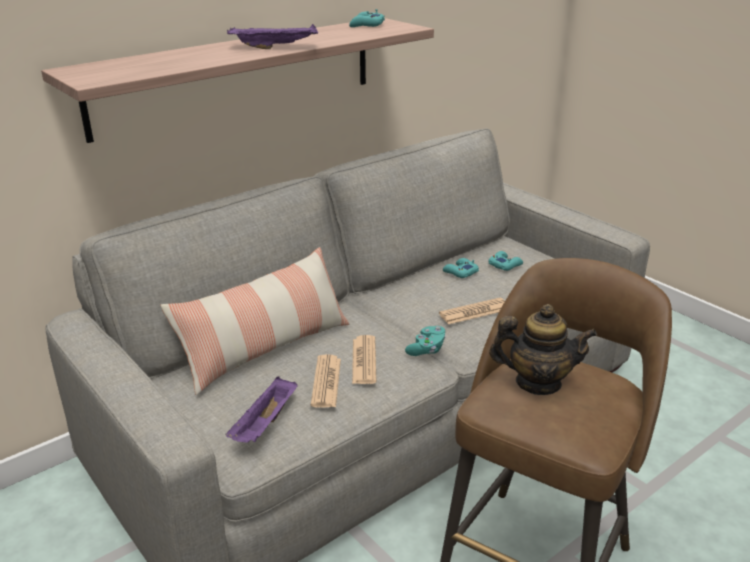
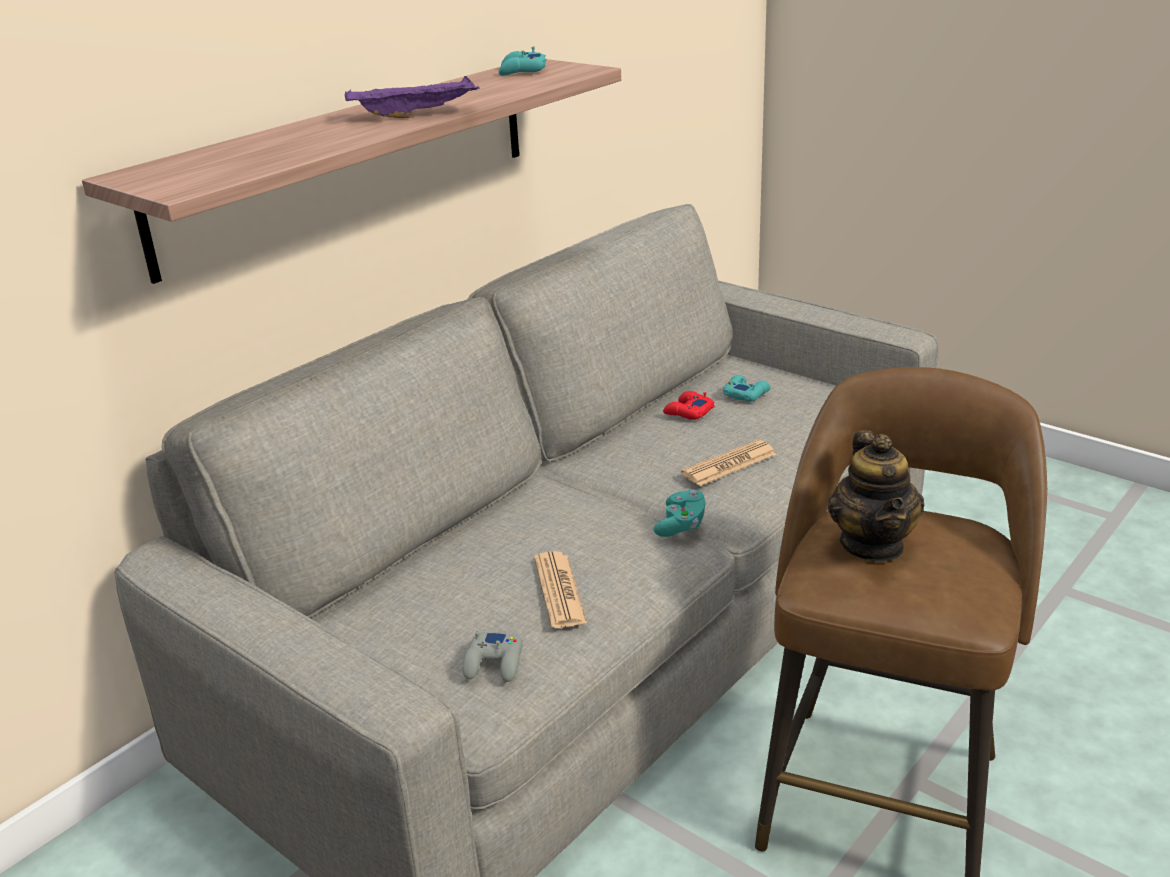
camera: 10 degrees left, 0 degrees up
pillow [160,247,349,395] -> none
purple tray [226,377,298,443] -> grey game controller [462,631,523,682]
newspaper [352,335,376,384] -> none
turquoise game controller [443,258,479,278] -> red game controller [663,391,715,420]
teapot [489,304,597,395] -> teapot turned 90 degrees clockwise [828,430,925,562]

